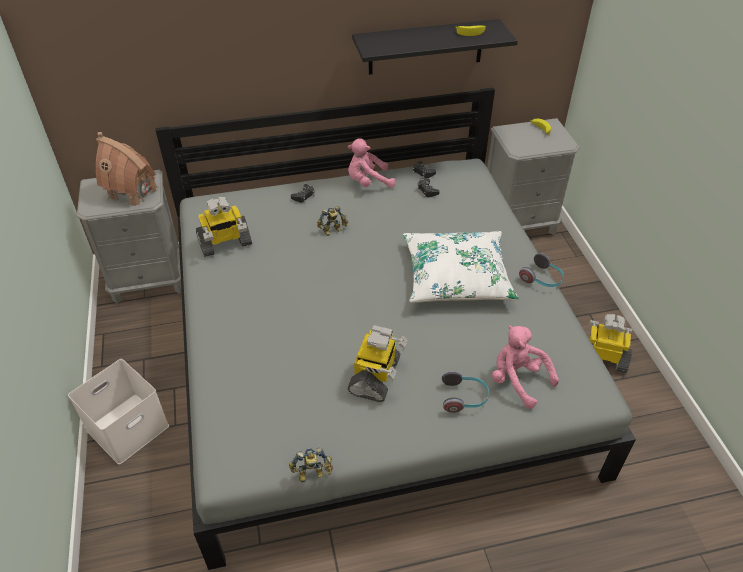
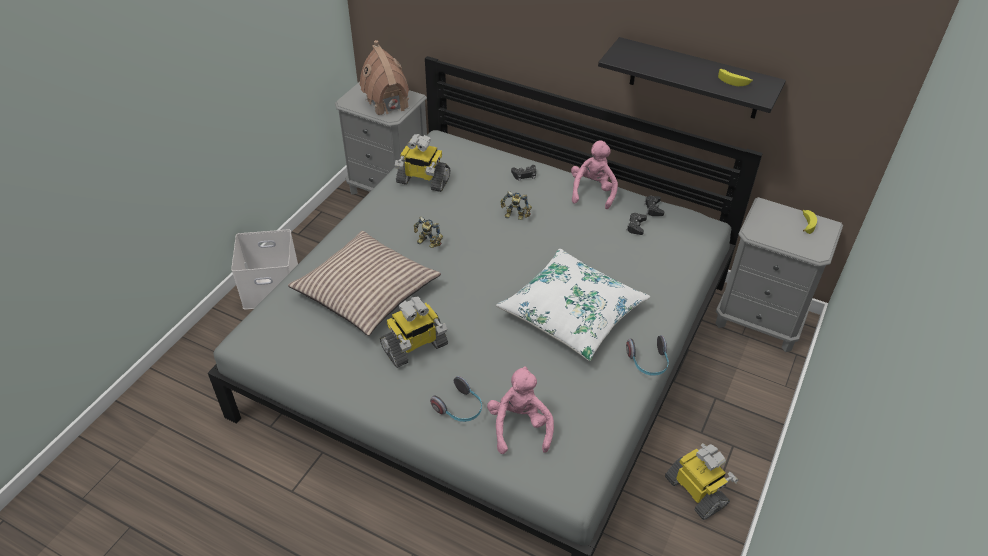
camera: 40 degrees right, 0 degrees up
toy robot [289,447,333,483] -> toy robot moved to [414,217,443,248]
pink plush toy [348,138,395,188] -> pink plush toy turned 75 degrees clockwise [571,140,618,209]
none -> pillow [288,231,441,336]

